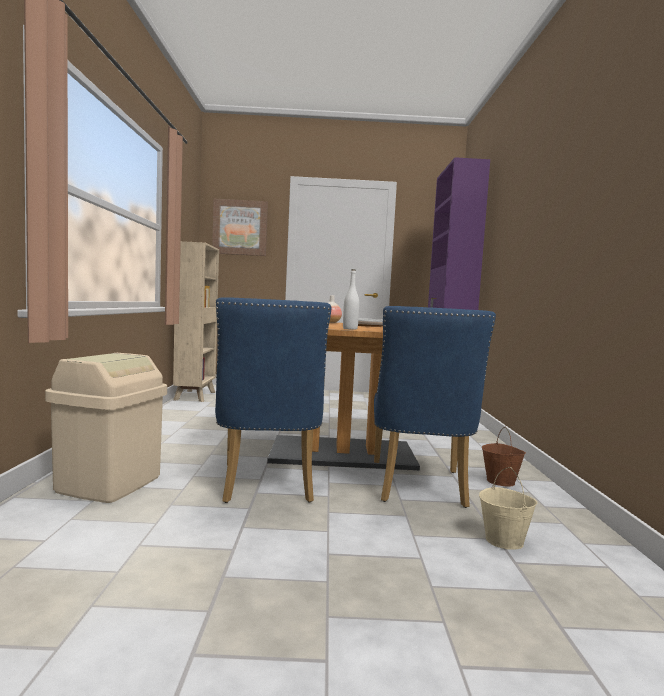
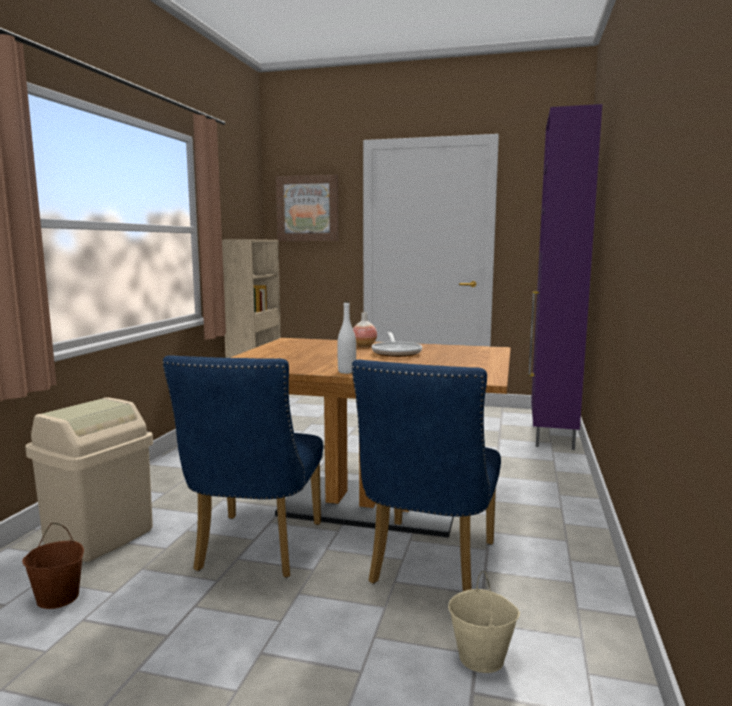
camera: 15 degrees right, 5 degrees up
brown bucket [482,427,526,487] -> brown bucket moved to [22,523,84,609]

